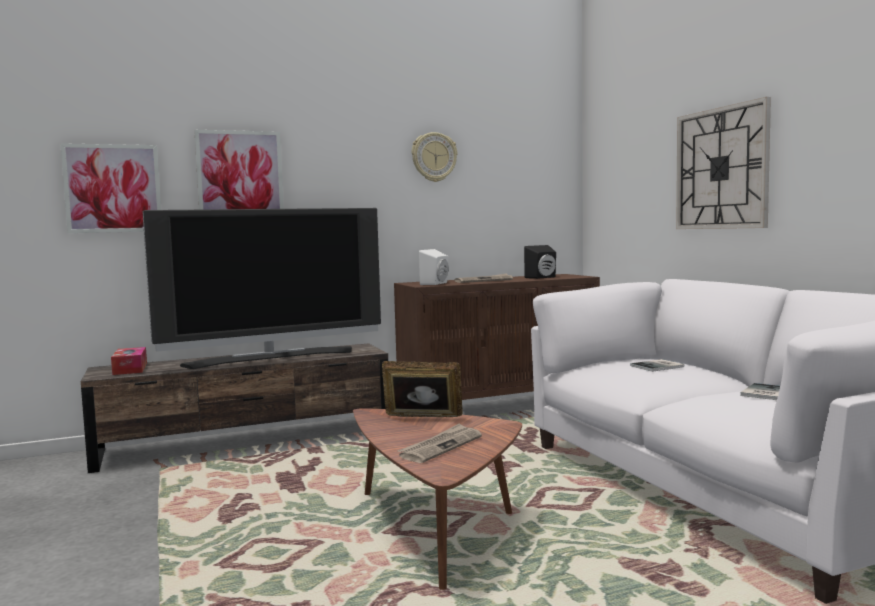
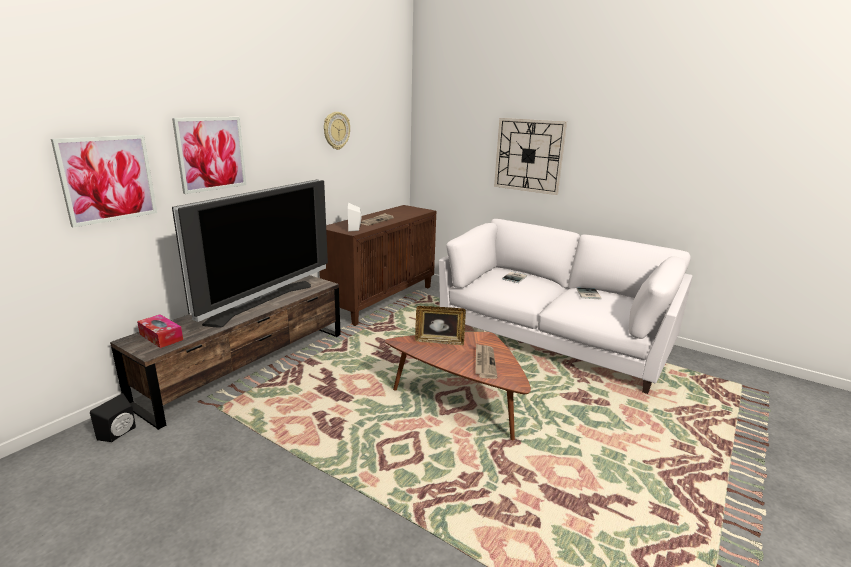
camera: 35 degrees left, 15 degrees up
picture frame [382,361,463,417] -> picture frame turned 150 degrees counterclockwise [415,306,466,345]
black speaker [524,245,556,279] -> black speaker moved to [90,393,136,442]

